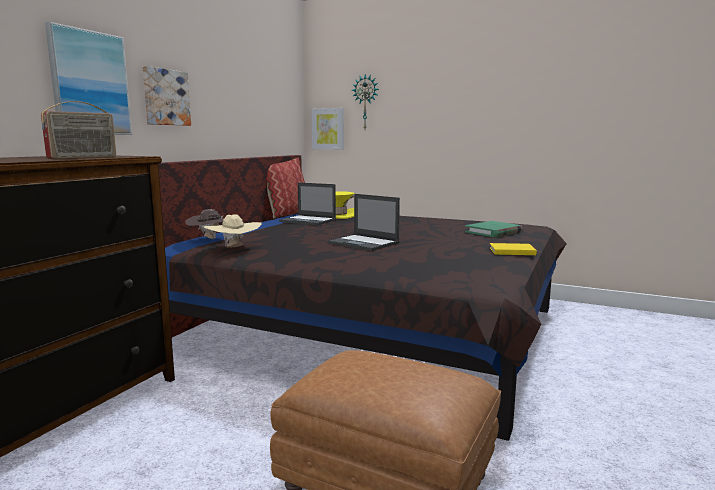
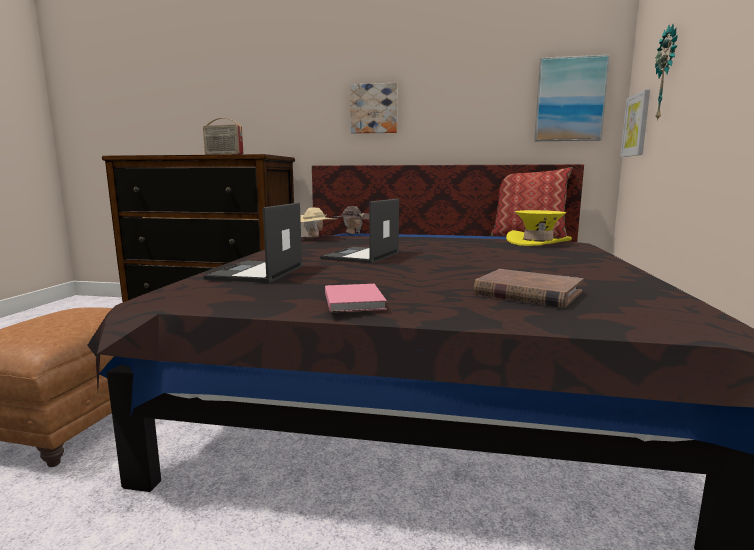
camera: 75 degrees right, 0 degrees up
picture [45,22,132,135] -> picture moved to [534,55,610,141]
laptop [279,183,336,225] -> laptop moved to [204,202,303,283]
green book [465,221,522,237] -> brown book [474,269,583,308]
yellow book [490,243,537,255] -> pink book [325,284,387,313]

